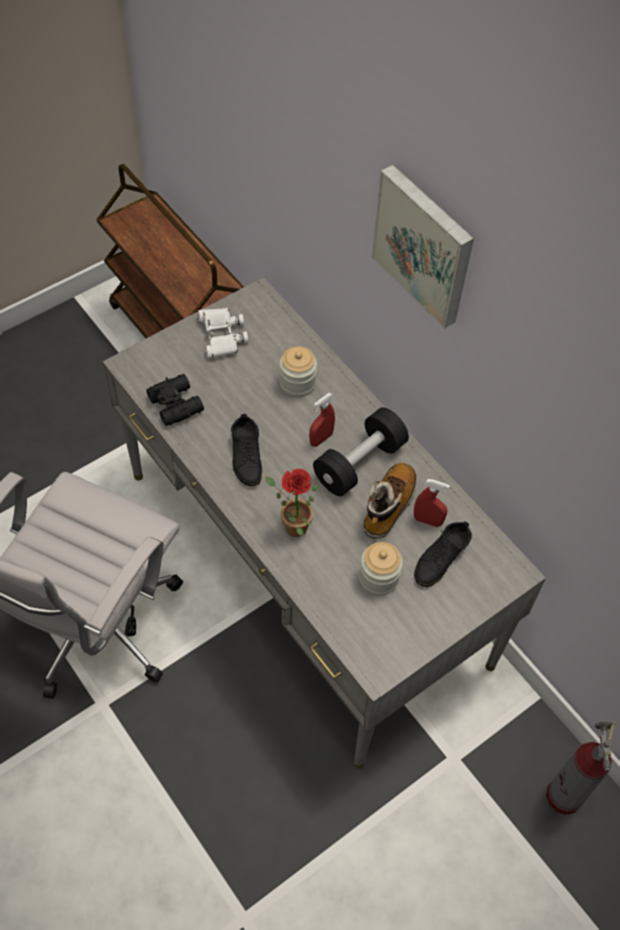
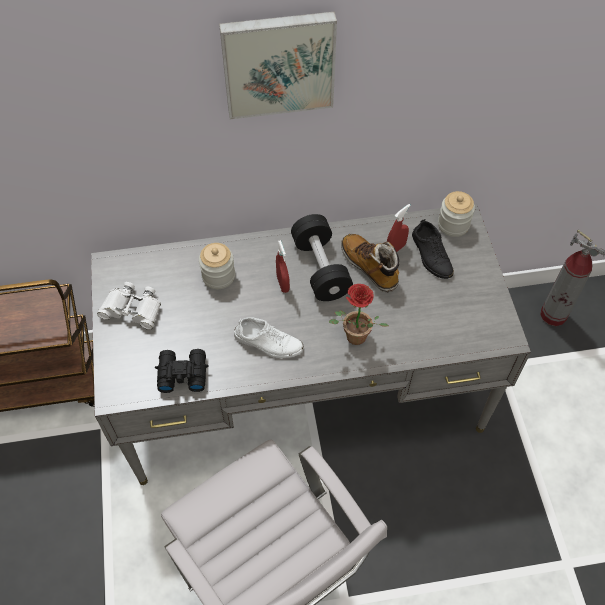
camera: 60 degrees left, 0 degrees up
black shoe [231,414,262,486] -> white shoe [234,317,304,358]
jar [359,542,403,596] -> jar moved to [438,191,475,237]

